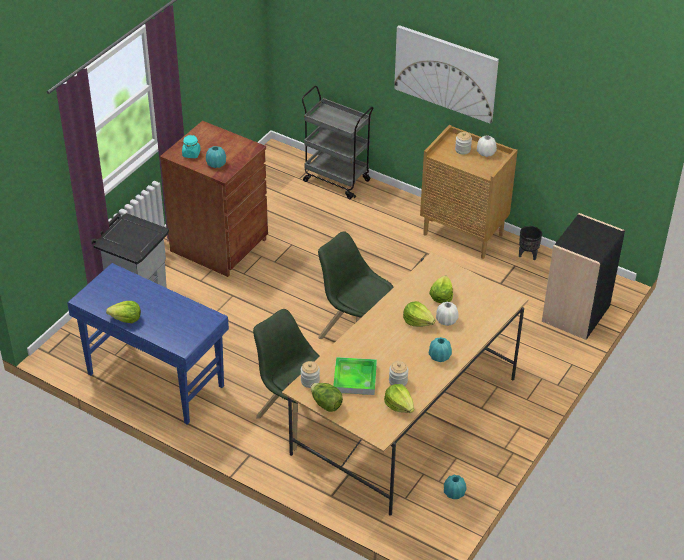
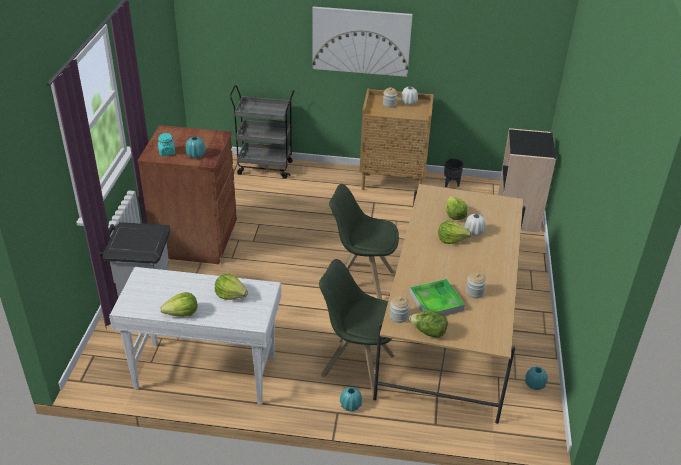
camera: 25 degrees left, 5 degrees down
blue console table [67,263,229,425] -> white console table [109,267,281,405]
lettuce [384,384,414,413] -> lettuce moved to [215,273,248,300]
turquoise vase [429,337,452,362] -> turquoise vase moved to [340,387,362,411]

